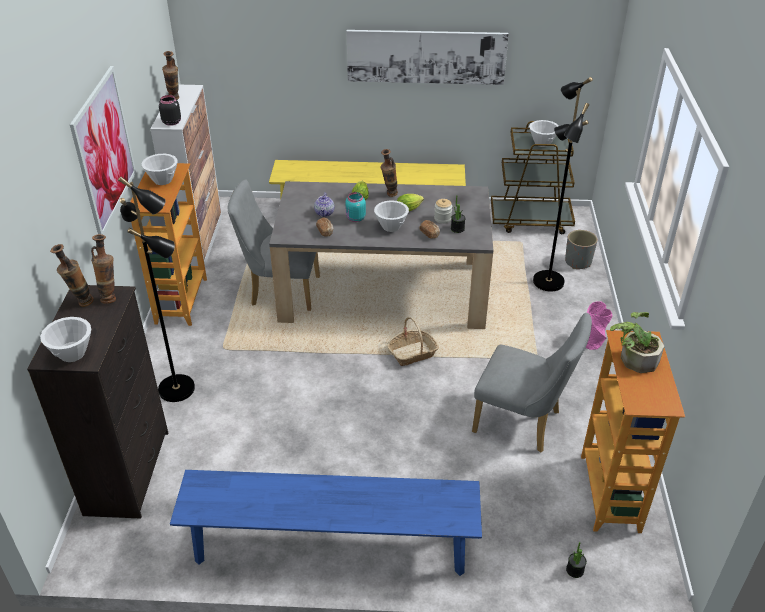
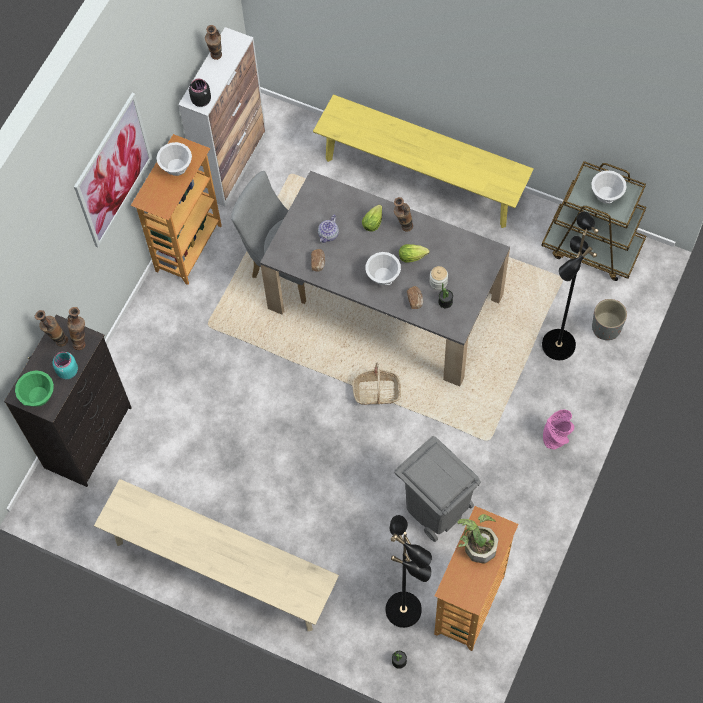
camera: 25 degrees right, 25 degrees up
white bowl [40,317,91,362] -> green bowl [15,370,54,407]
black floor lamp [118,176,195,402] -> black floor lamp moved to [386,515,432,628]
blue bench [170,470,482,576] -> beige bench [94,479,339,631]
turquoise jar [345,192,366,222] -> turquoise jar moved to [53,352,78,379]
picture [347,30,509,85] -> none
grey chair [472,313,592,453] -> grey trash can [394,436,481,542]

